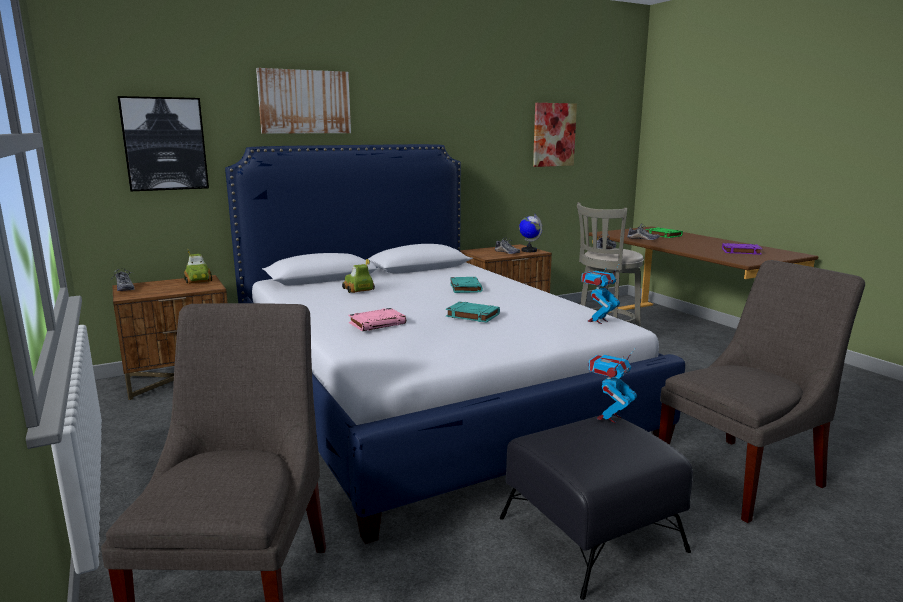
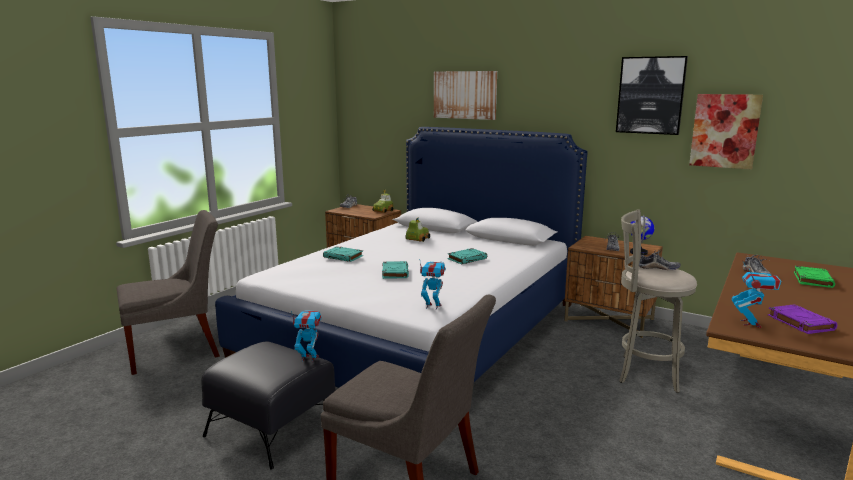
camera: 60 degrees right, 0 degrees up
picture [118,96,209,191] -> picture moved to [616,56,688,135]
pink book [349,308,406,331] -> turquoise book [323,246,363,262]
none -> toy robot [731,262,781,328]

